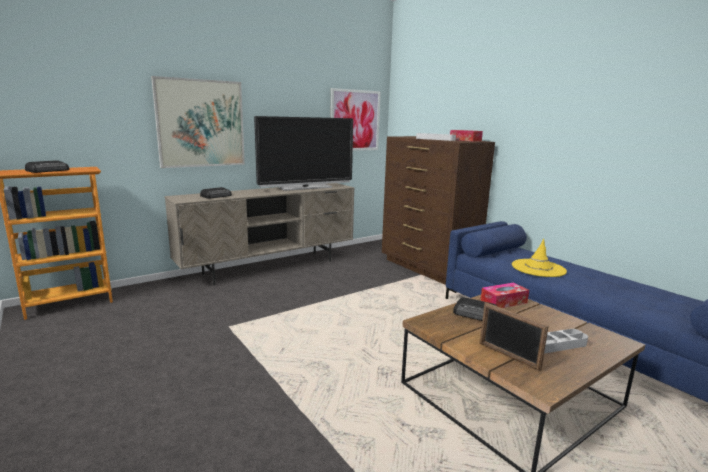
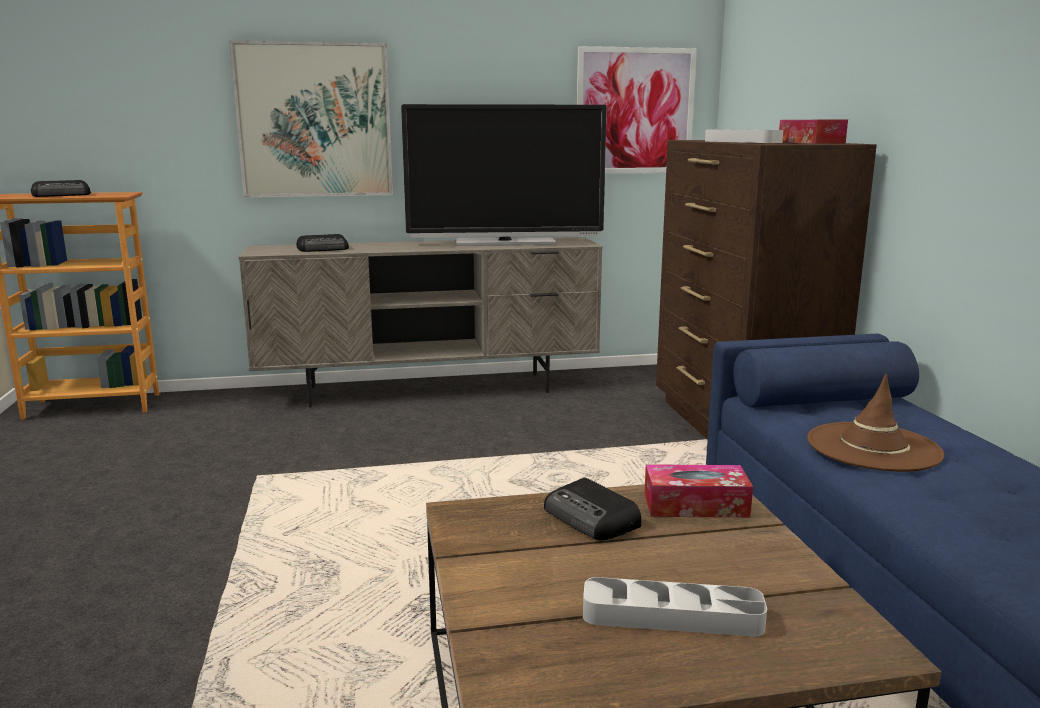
camera: 25 degrees right, 0 degrees up
picture frame [480,302,549,371] -> none
yellow hat [512,238,567,277] -> brown hat [807,374,944,472]

